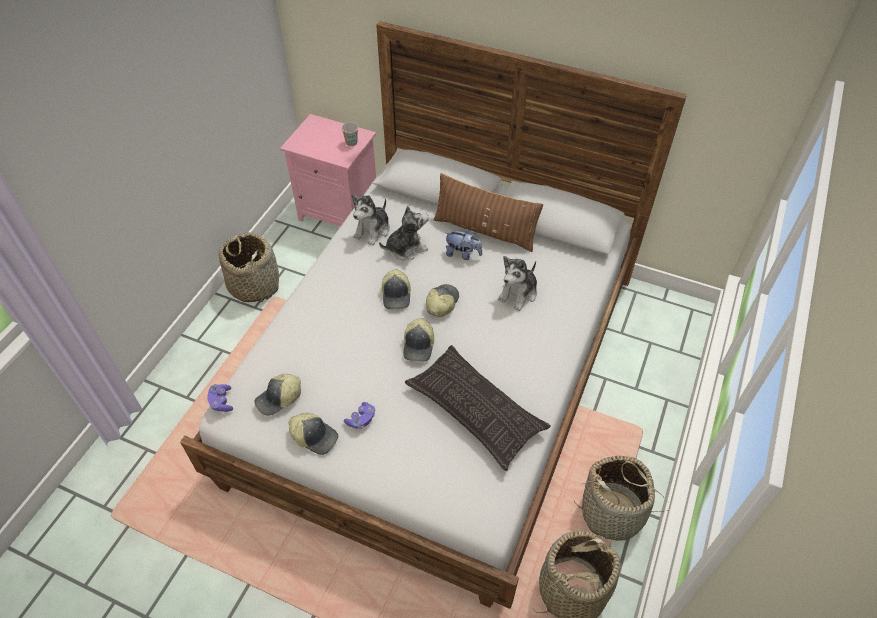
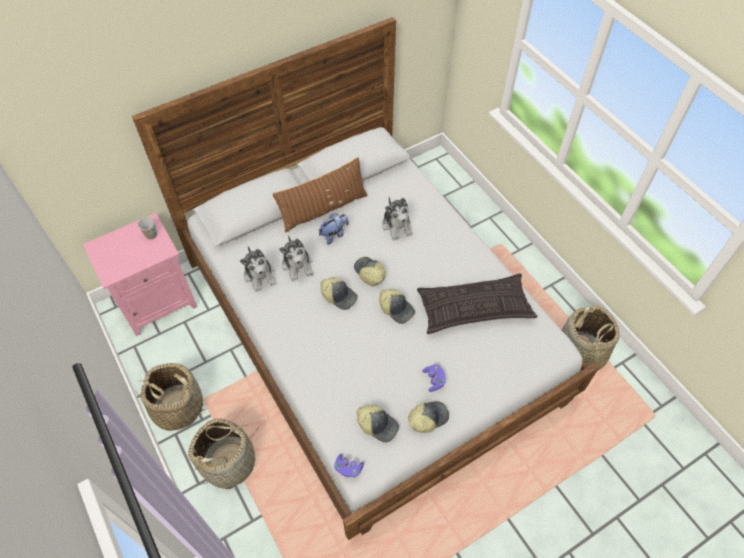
camera: 55 degrees left, 5 degrees up
cap [254,374,301,416] -> cap turned 60 degrees counterclockwise [356,405,399,443]
plush toy [379,206,429,260] -> plush toy turned 150 degrees clockwise [279,235,313,281]
basket [574,456,668,541] -> basket moved to [188,418,258,489]

